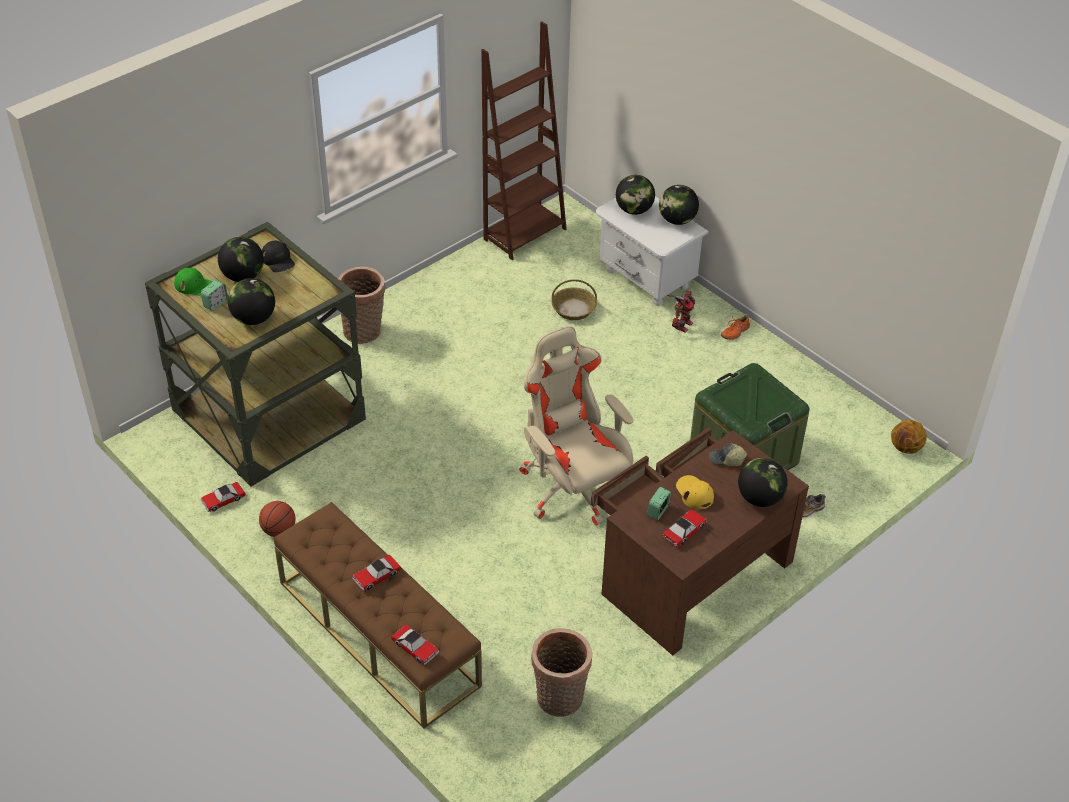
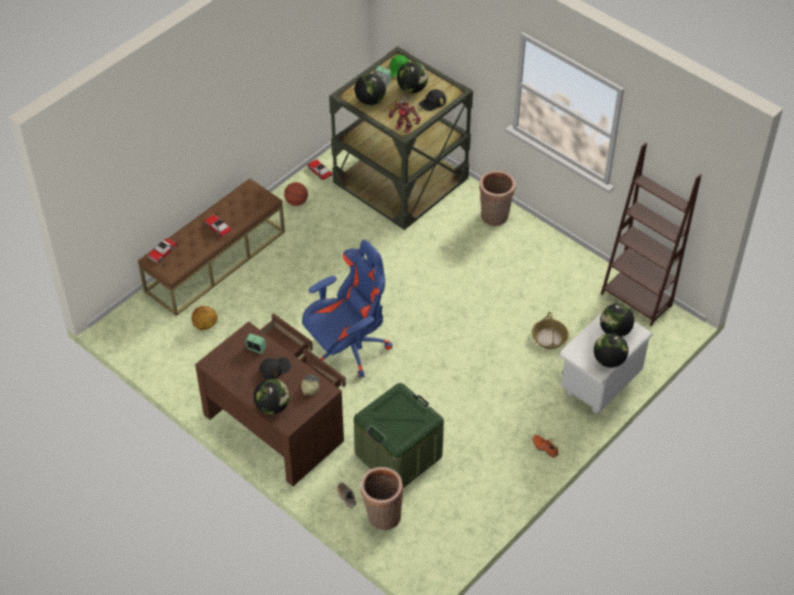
camera: 85 degrees right, 5 degrees up
beige office chair [519,326,633,526] -> blue office chair [302,240,393,378]
basket [531,628,592,717] -> basket moved to [360,467,403,530]
toy car [662,509,707,547] -> none
toy robot [667,290,695,333] -> toy robot moved to [389,96,421,133]
yellow cap [676,475,714,510] -> black cap [259,357,291,379]
basketball [891,420,927,454] -> basketball moved to [192,306,217,330]

